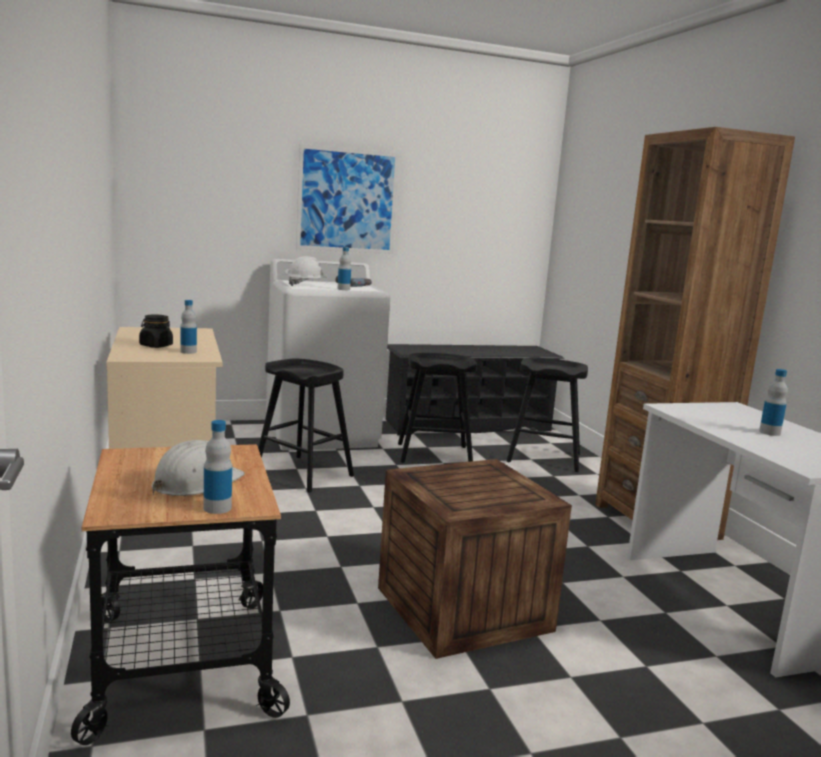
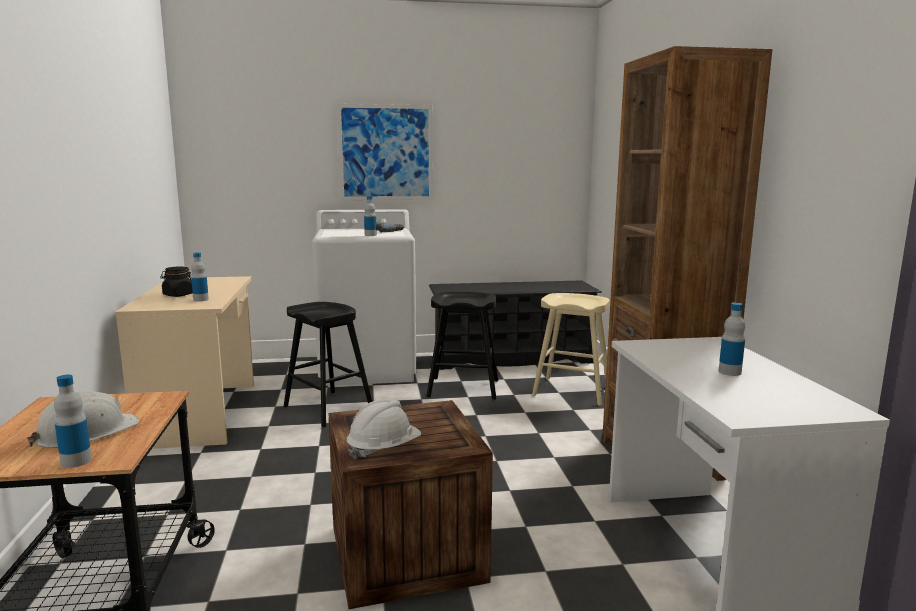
camera: 10 degrees right, 0 degrees up
white hard hat [287,256,328,286] -> white hard hat moved to [347,399,421,460]
black stool [507,358,588,472] -> beige stool [532,293,610,406]

